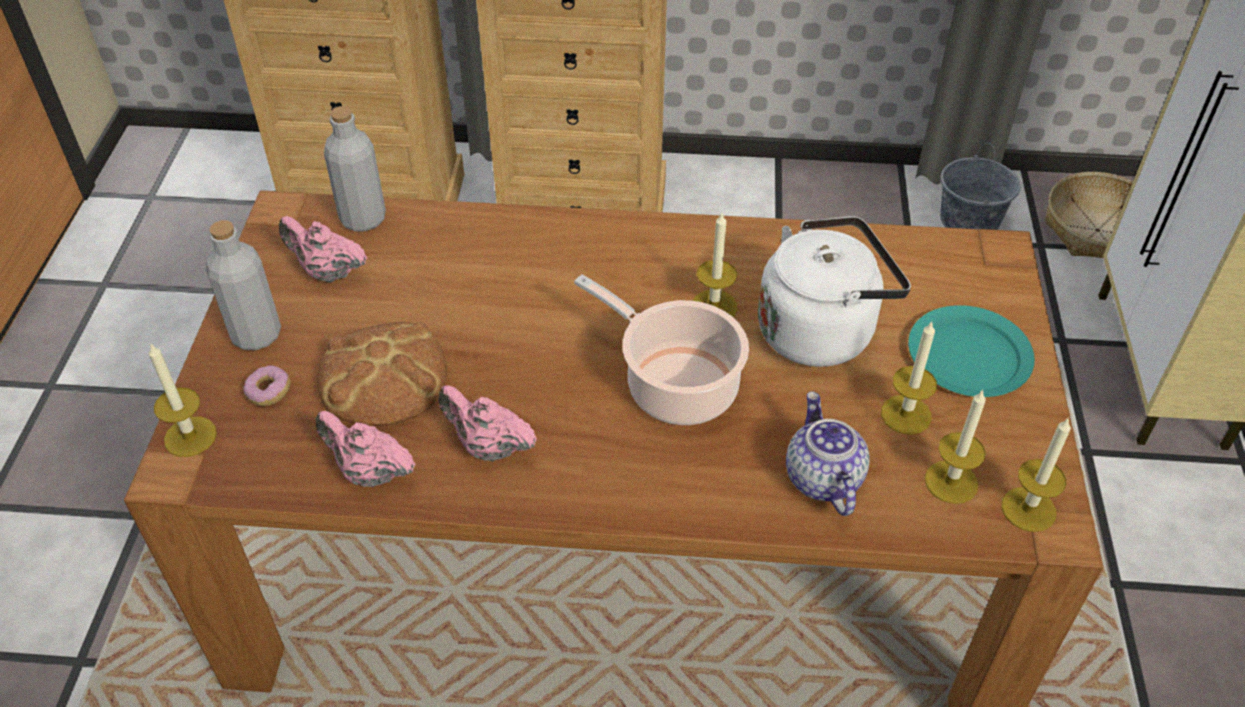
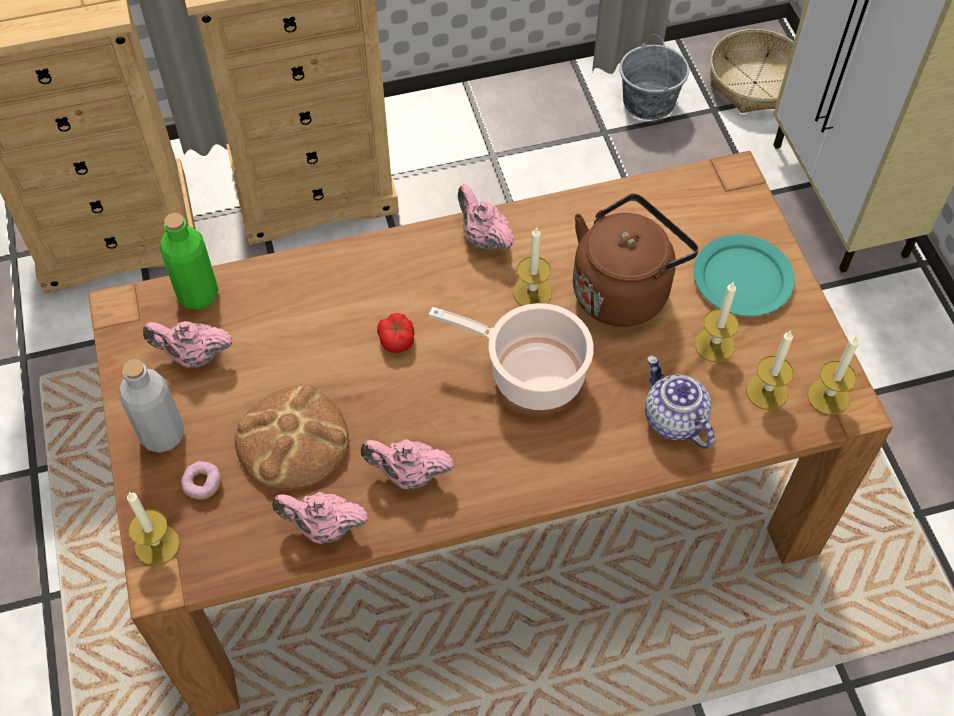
camera: 20 degrees left, 10 degrees up
grey bottle [324,106,386,232] -> green bottle [159,213,219,310]
white kettle [758,216,911,367] -> brown kettle [573,194,699,327]
none -> tomato [377,313,414,353]
none -> pink teapot [458,184,514,249]

